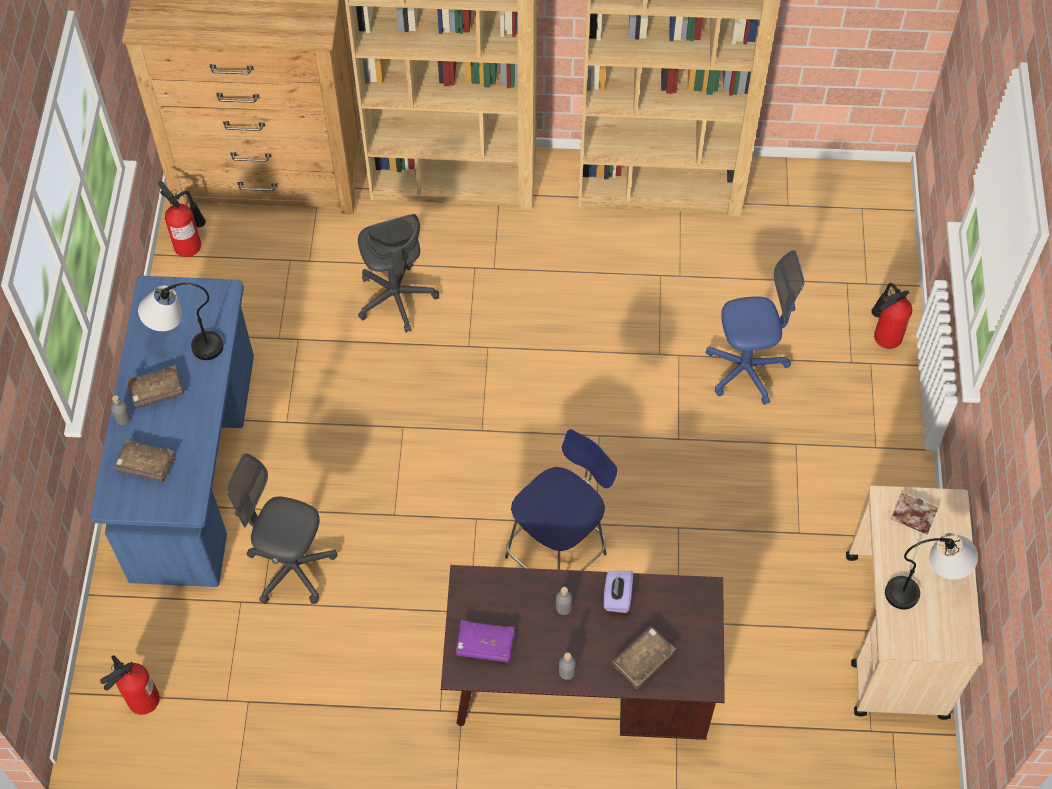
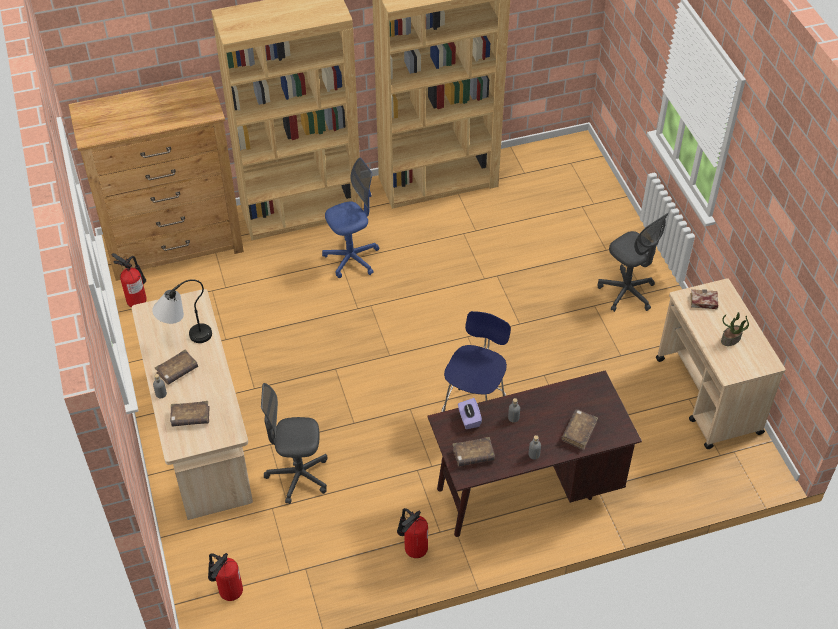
camera: 20 degrees left, 10 degrees down
blue desk [90,276,254,587] -> beige desk [132,289,253,520]
grey office chair [358,214,439,333] -> grey office chair moved to [597,213,669,312]
purple book [456,620,515,663] -> brown book [452,437,495,466]
purple tissue box [604,571,633,613] -> purple tissue box moved to [458,398,482,429]
blue office chair [706,250,805,405] -> blue office chair moved to [322,158,379,278]
fire extinguisher [871,283,912,349] -> fire extinguisher moved to [397,508,428,558]
table lamp [885,533,978,610] -> potted plant [721,312,749,346]

